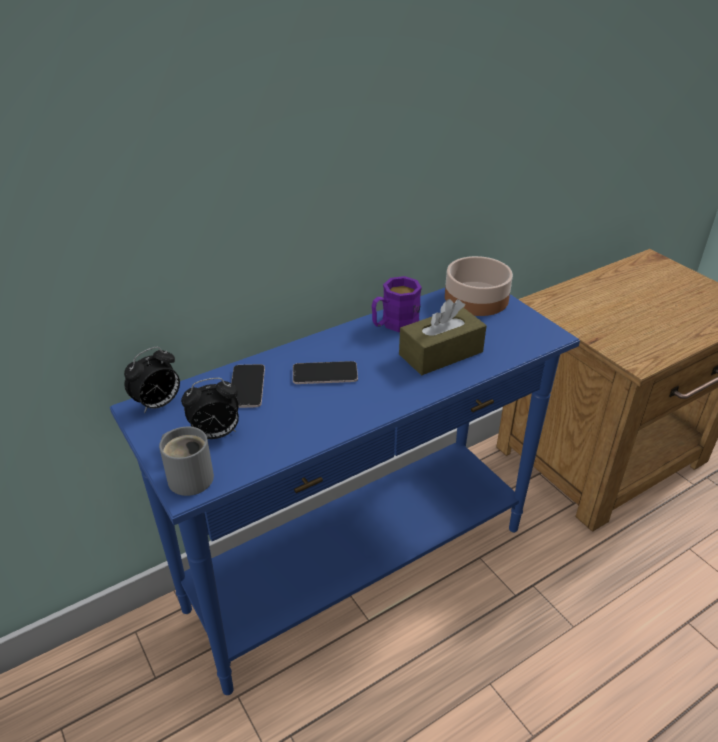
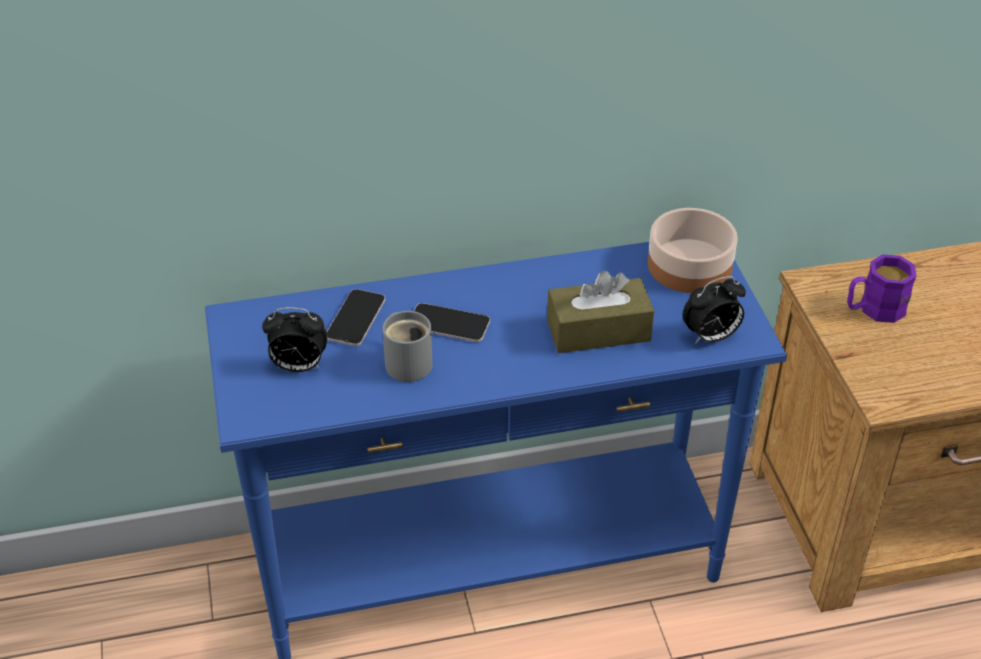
camera: 20 degrees right, 5 degrees up
alarm clock [124,347,180,413] -> alarm clock moved to [683,276,746,344]
grey mug [159,426,214,496] -> grey mug moved to [383,311,433,382]
purple mug [372,276,422,332] -> purple mug moved to [847,254,917,323]

